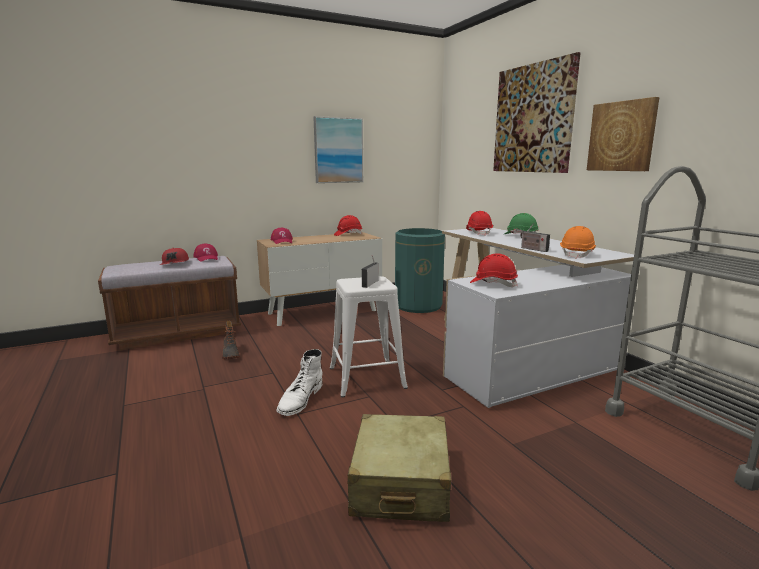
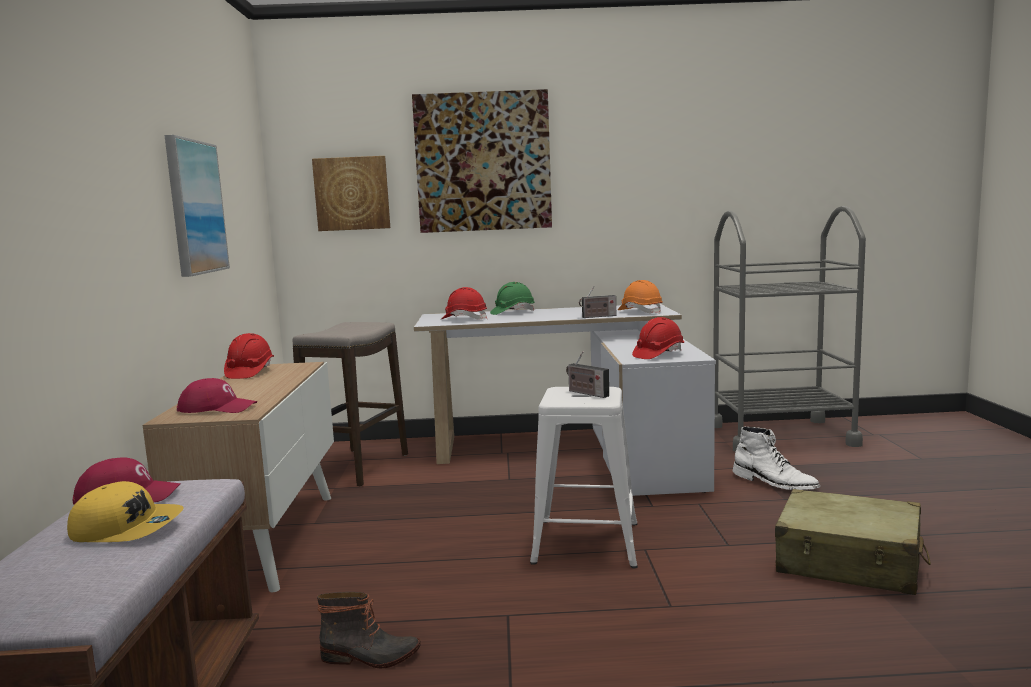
camera: 65 degrees left, 5 degrees down
red cap [160,248,189,265] -> yellow cap [67,481,184,542]
white boot [276,349,322,416] -> white boot moved to [733,427,820,490]
green trash can [395,228,445,313] -> stool [293,322,408,487]
picture [587,97,659,171] -> picture moved to [312,156,390,231]

